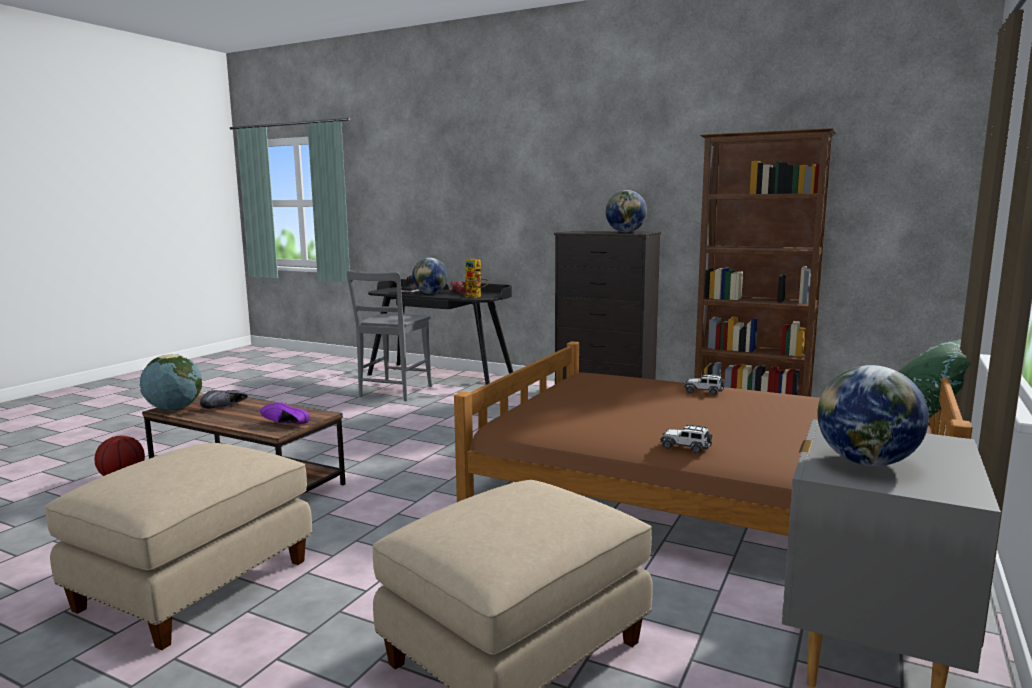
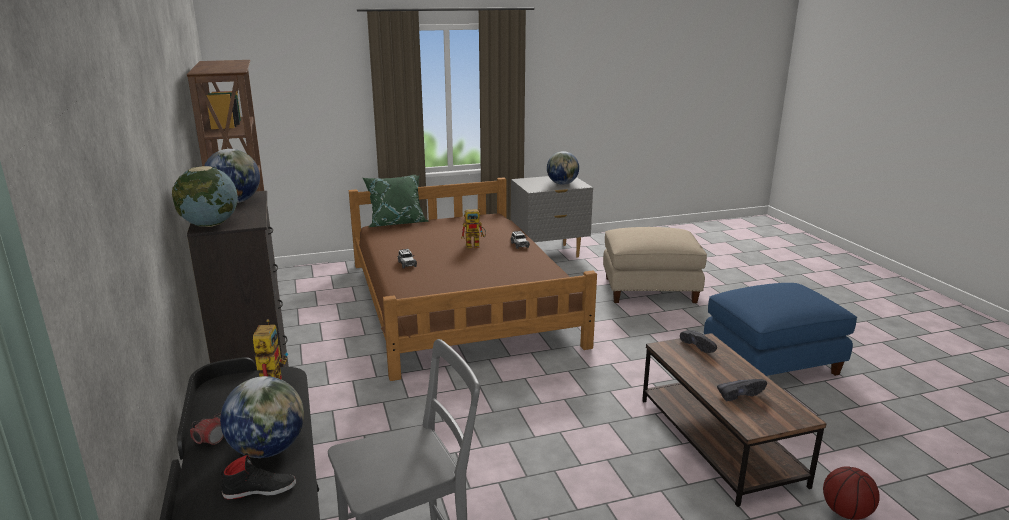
camera: 135 degrees left, 10 degrees up
beige ottoman [45,443,312,650] -> blue ottoman [704,283,857,376]
globe [140,354,202,411] -> globe moved to [172,166,238,227]
purple shoe [260,402,310,424] -> black shoe [680,330,717,353]
none -> toy robot [461,208,486,248]

